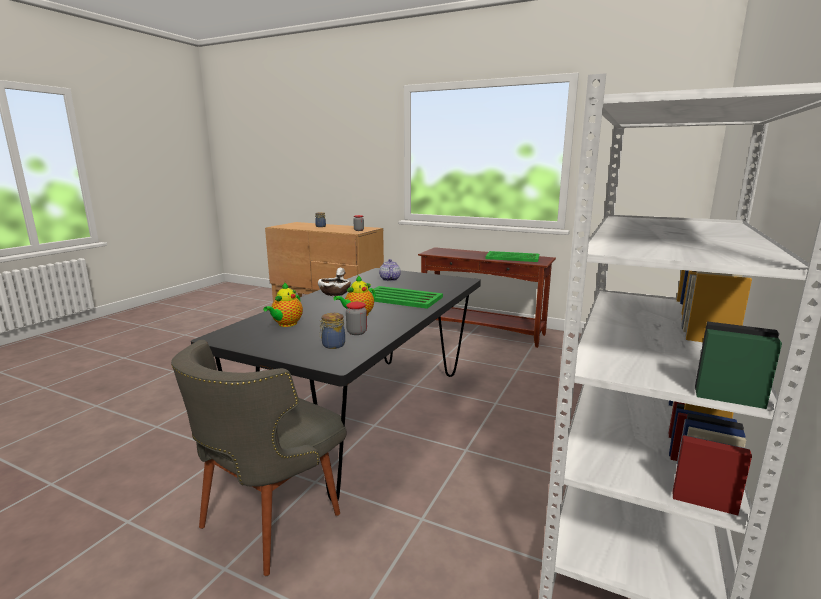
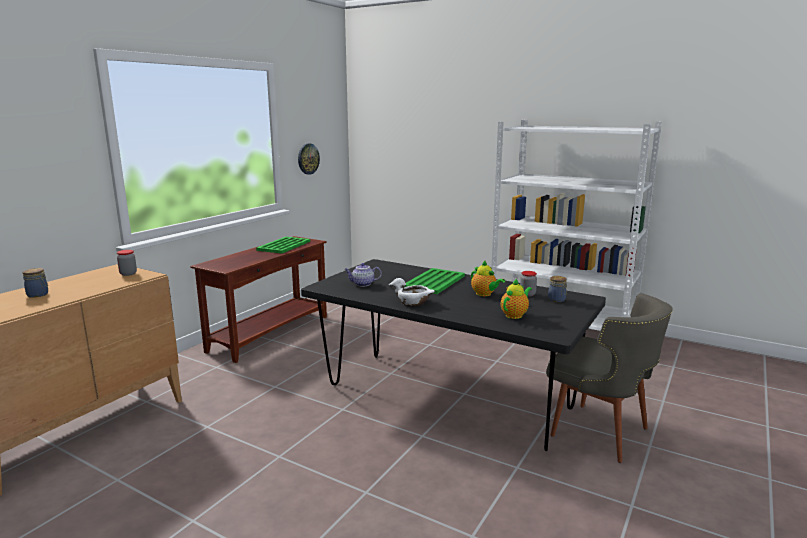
camera: 85 degrees left, 0 degrees up
teapot [263,282,303,327] -> teapot turned 75 degrees counterclockwise [500,278,532,319]
none -> wall clock [298,143,320,175]

